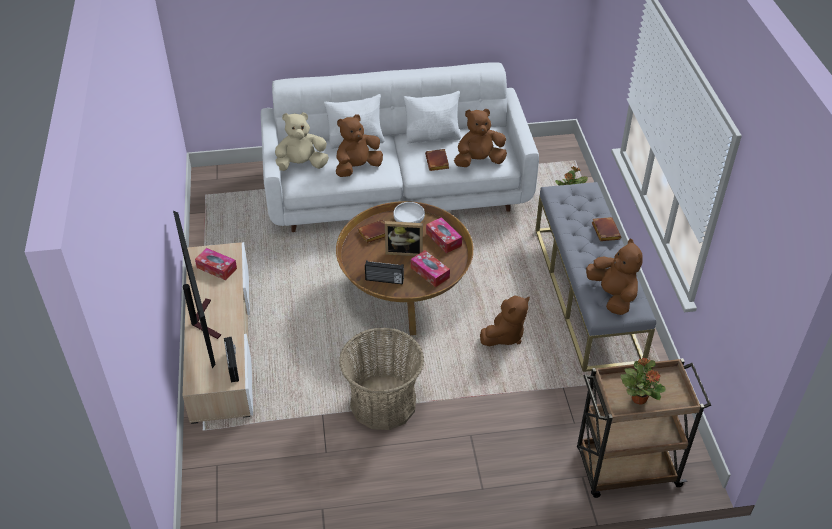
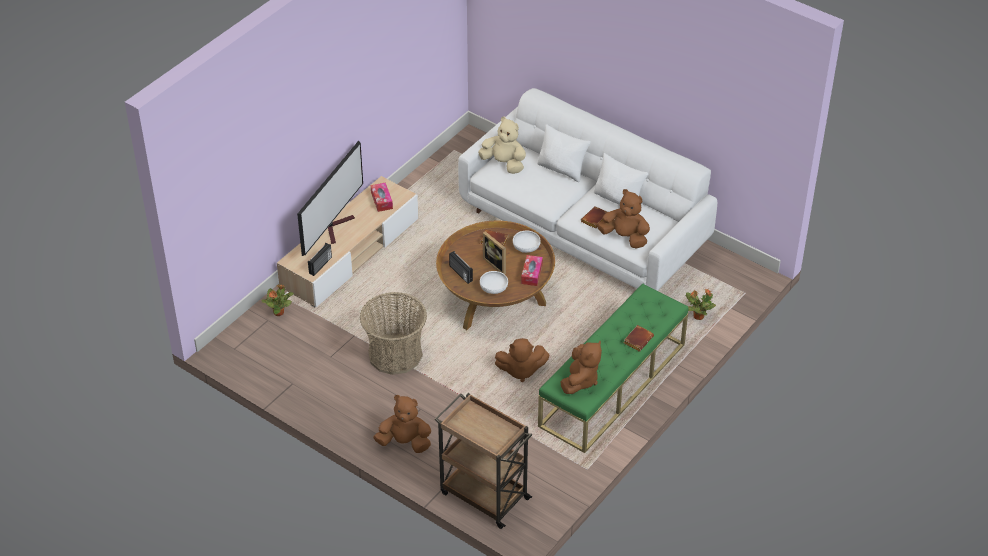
camera: 45 degrees right, 0 degrees up
brown plush toy [336,114,383,177] -> brown plush toy moved to [373,395,431,453]
tissue box [411,250,450,287] -> white bowl [480,271,508,294]
grey bench [535,182,656,372] -> green bench [538,284,688,453]
potted plant [620,358,666,405] -> potted plant moved to [262,284,294,316]

